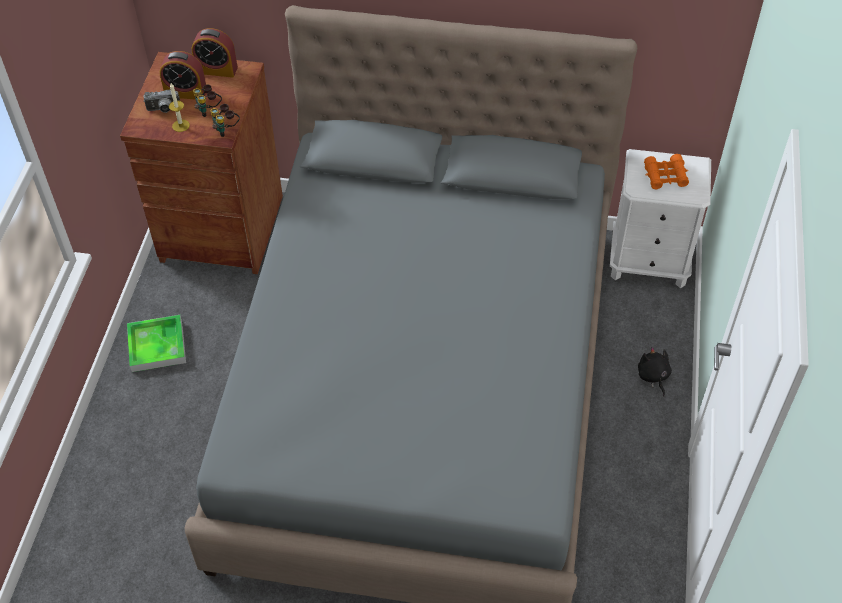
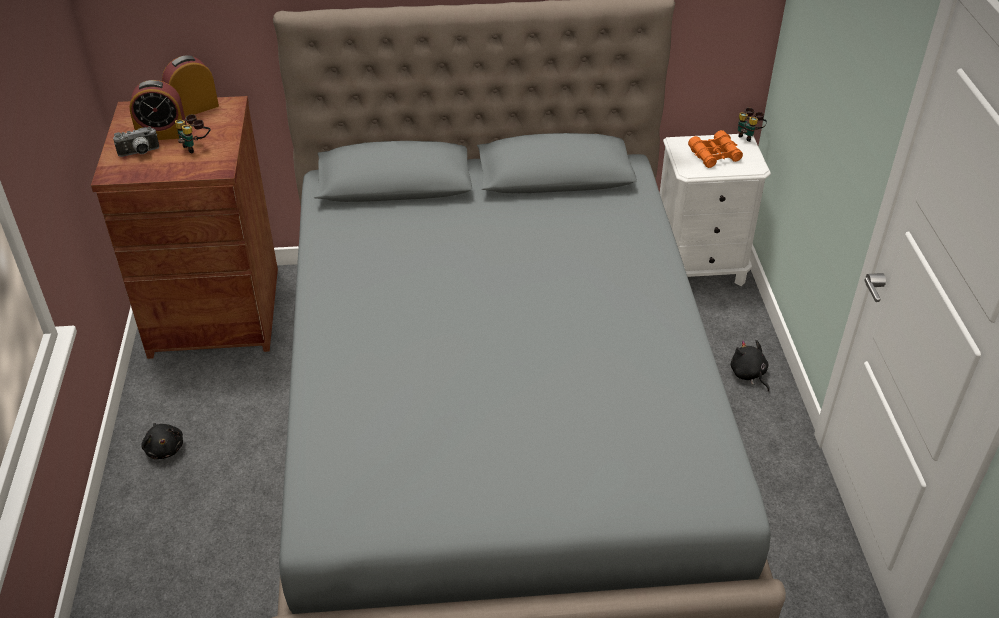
camera: 15 degrees left, 10 degrees down
tray [127,315,186,372] -> black plush toy [141,423,183,459]
candle [169,83,190,132] -> none
alarm clock [192,28,238,78] -> alarm clock turned 150 degrees clockwise [162,55,219,118]
binoculars [210,104,240,137] -> binoculars moved to [738,108,767,142]

